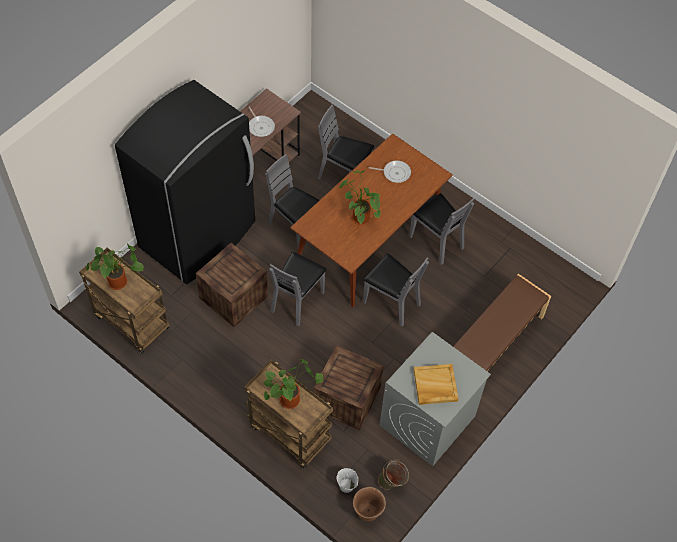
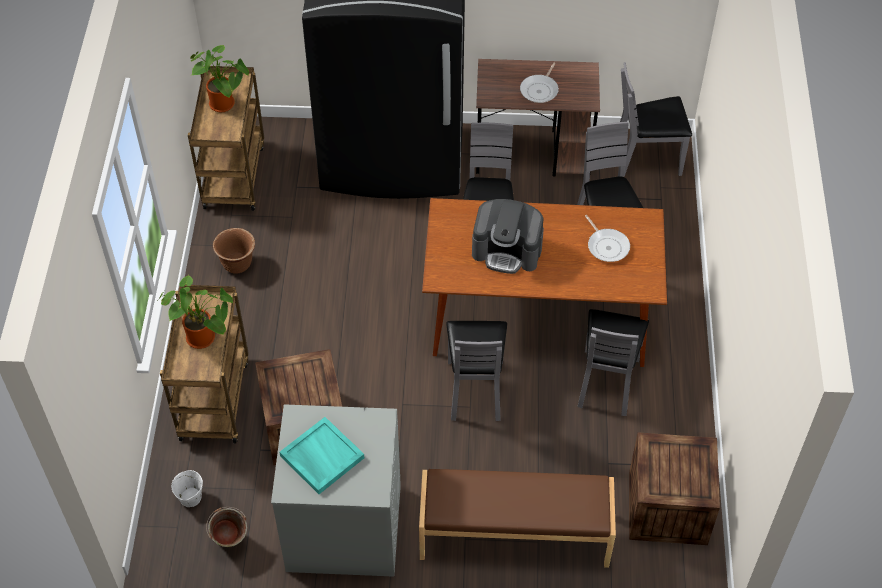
camera: 55 degrees right, 5 degrees down
crate [196,243,268,327] -> crate moved to [629,433,720,545]
grey chair [269,252,327,327] -> grey chair moved to [620,62,692,177]
potted plant [339,170,381,225] -> coffee machine [472,199,544,274]
brown planter [353,487,386,521] -> brown planter moved to [213,228,255,274]
beige tray [413,364,459,405] -> turquoise tray [280,417,364,494]

